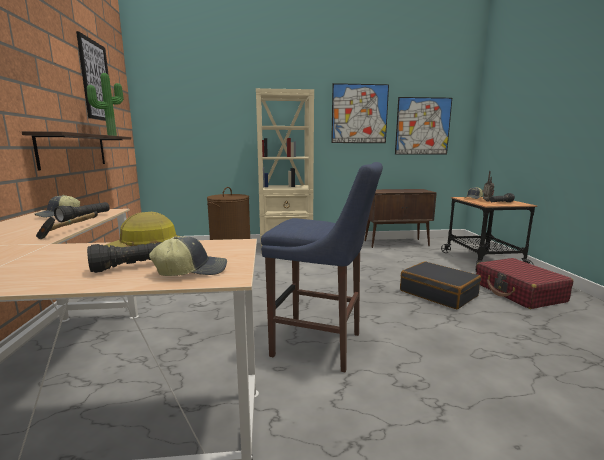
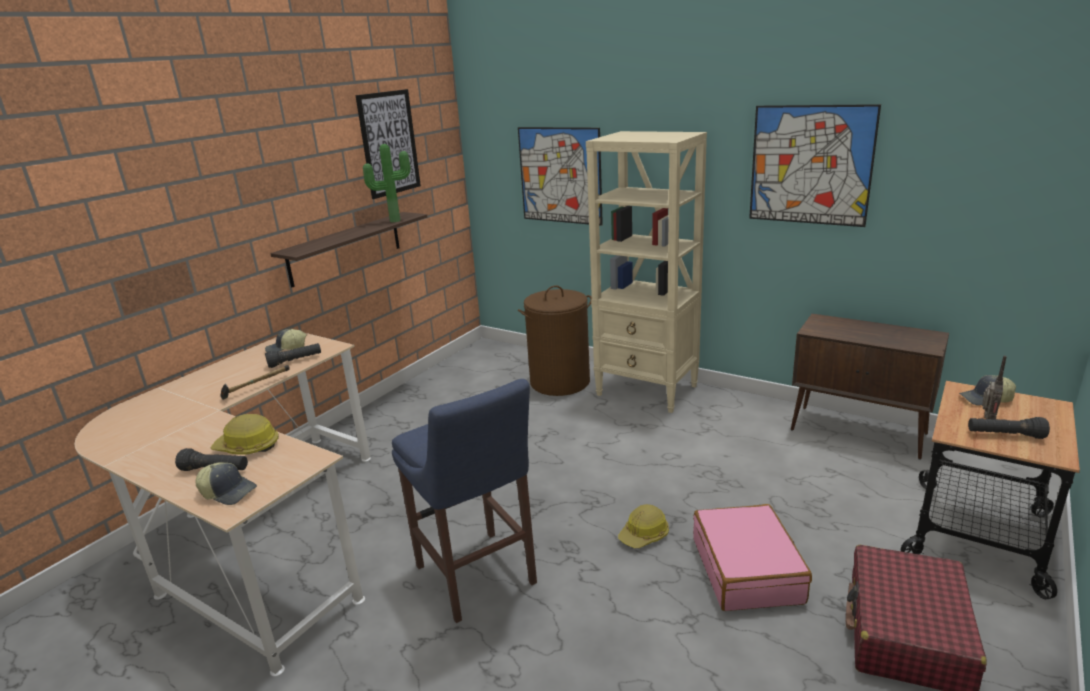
camera: 40 degrees right, 10 degrees up
picture [395,97,452,155] -> picture moved to [518,127,603,226]
black suitcase [400,261,481,309] -> pink suitcase [693,504,812,611]
none -> hard hat [618,504,669,549]

